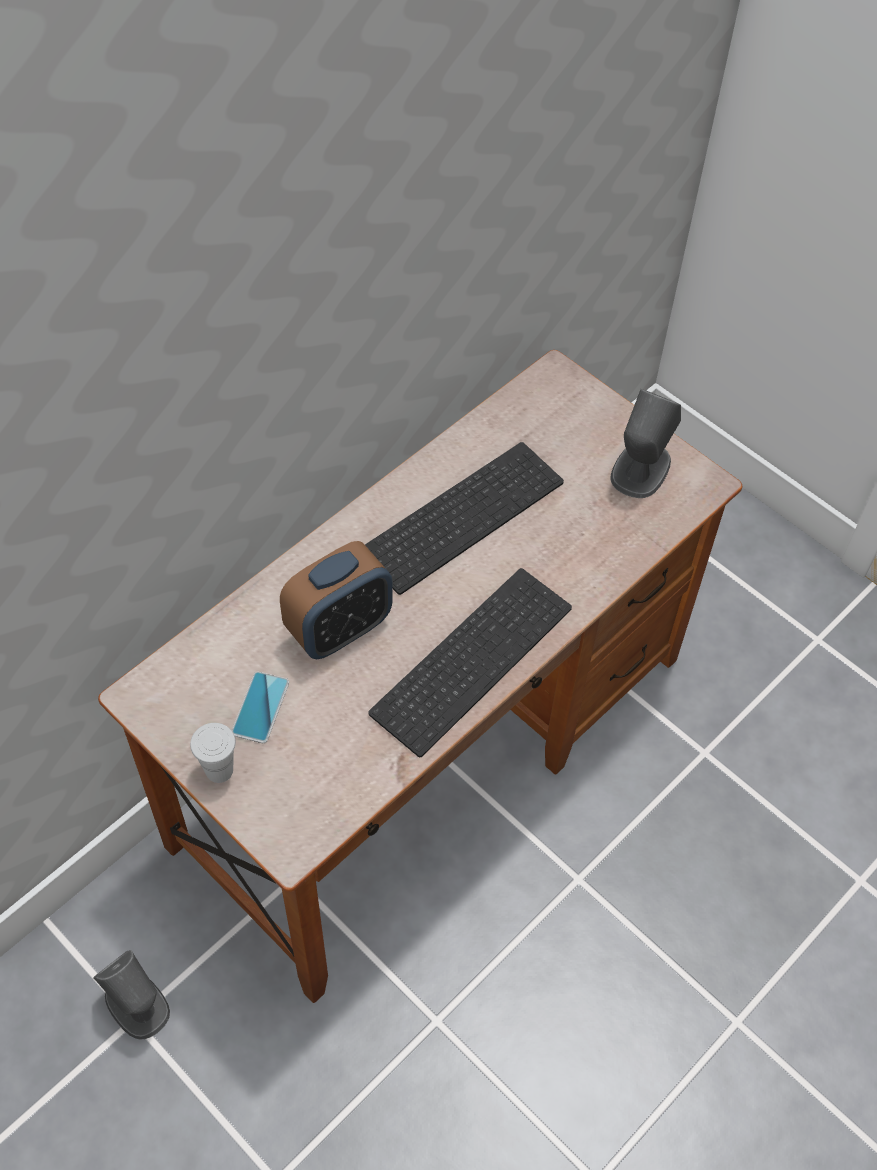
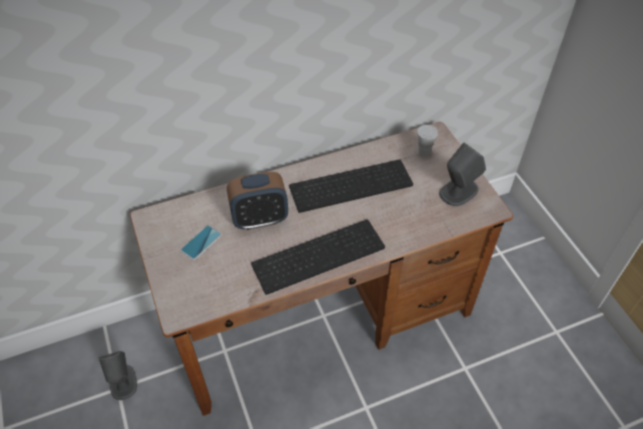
camera: 25 degrees right, 5 degrees down
white cup [190,723,236,783] -> white cup moved to [417,125,438,157]

